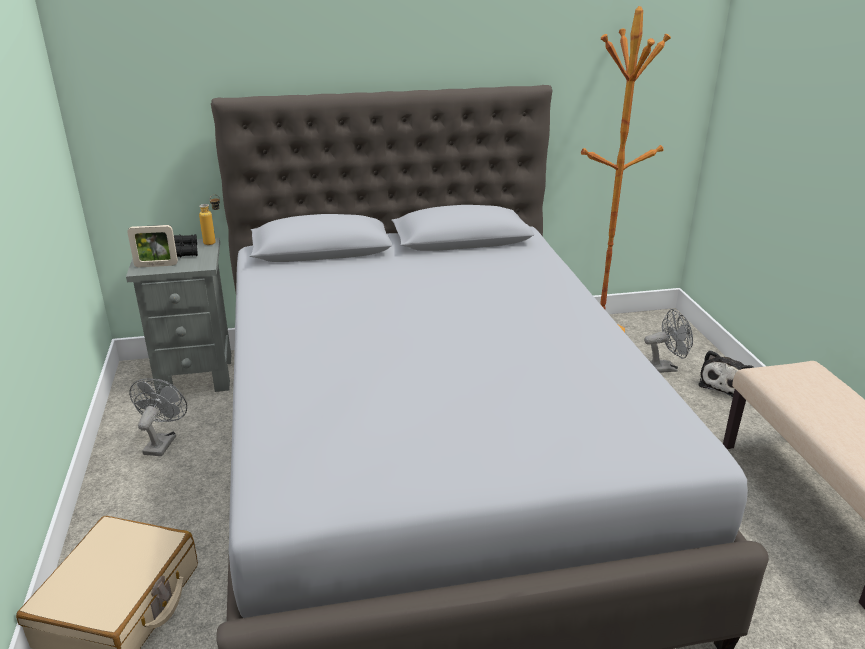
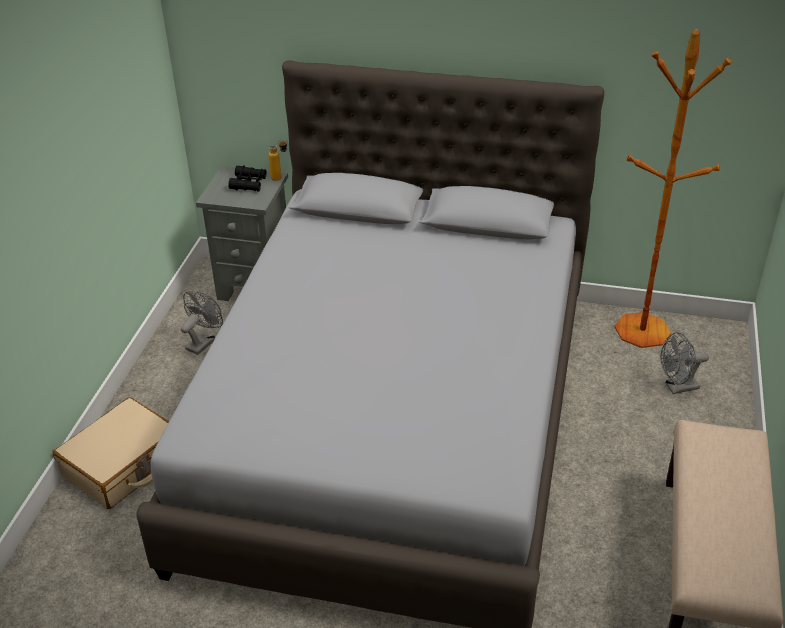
camera: 25 degrees right, 10 degrees up
picture frame [127,225,178,267] -> none
grey fan [644,309,693,373] -> grey fan turned 150 degrees clockwise [661,332,709,394]
plush toy [699,350,754,397] -> none

